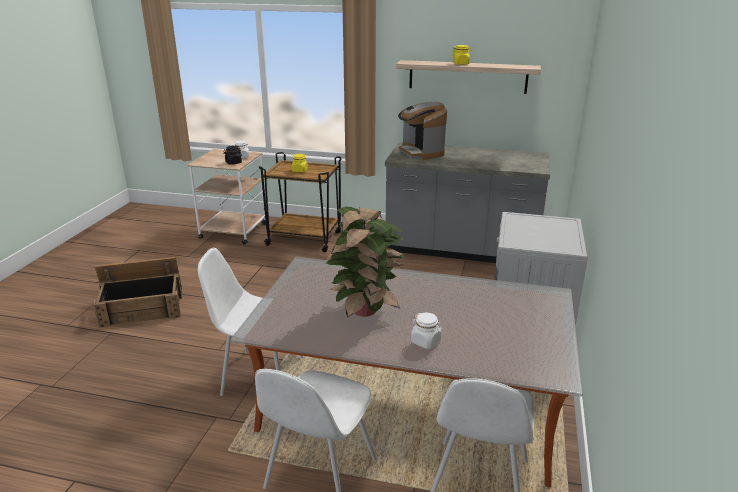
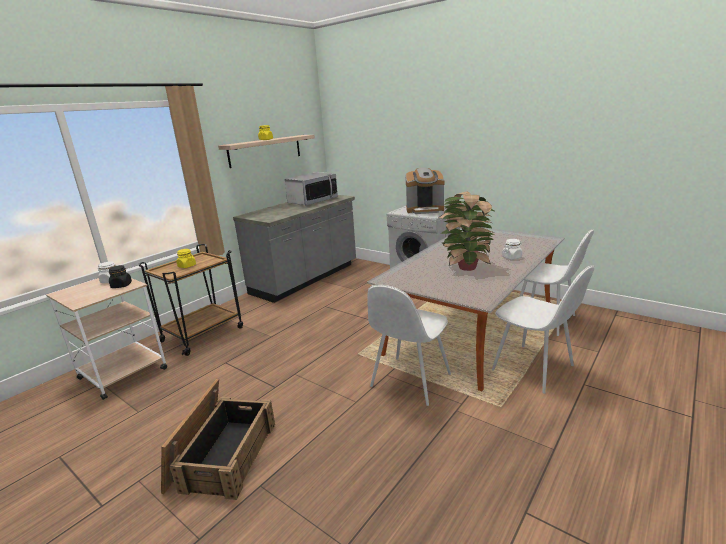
camera: 65 degrees left, 5 degrees down
coffee machine [398,102,447,160] -> coffee machine moved to [406,167,444,214]
none -> microwave [284,172,338,206]

